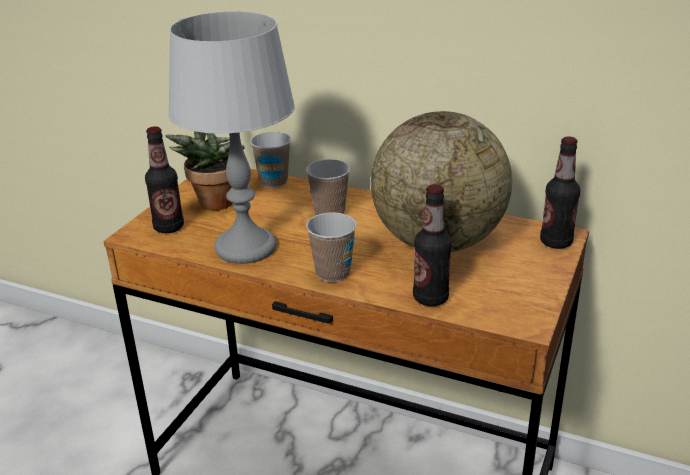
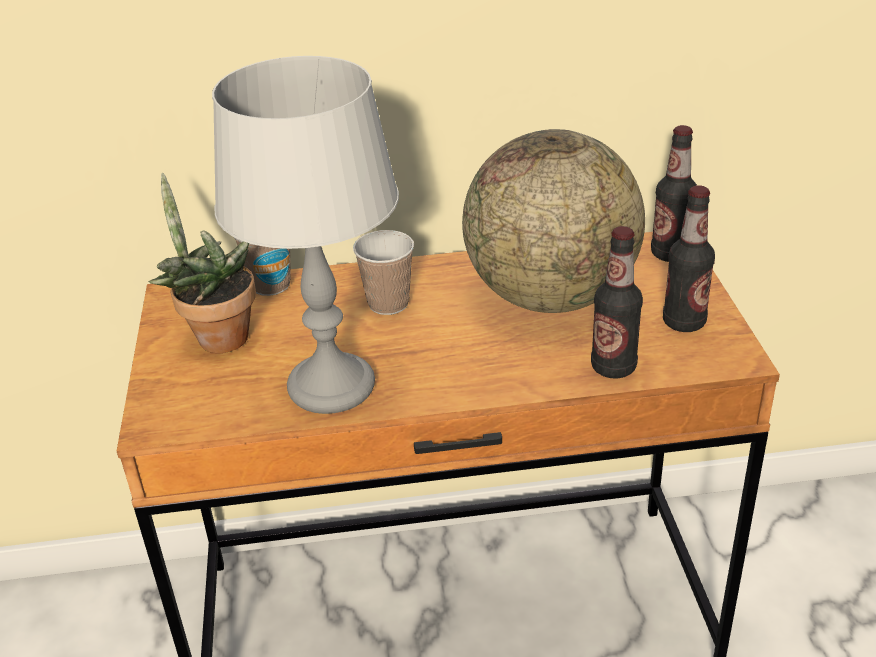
camera: 30 degrees left, 5 degrees up
bottle [145,126,184,233] -> bottle moved to [663,185,715,332]
cup [306,212,357,282] -> none

